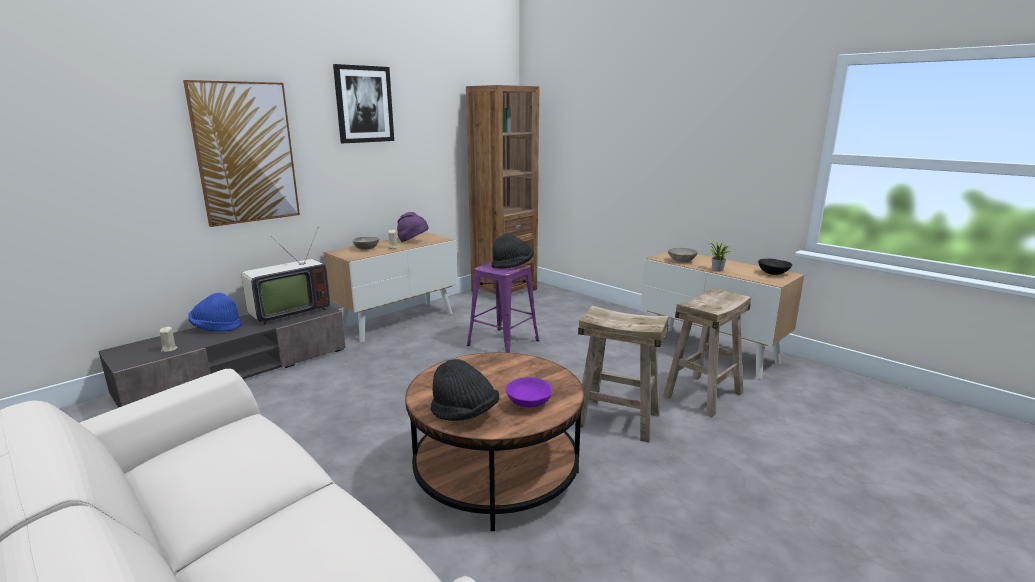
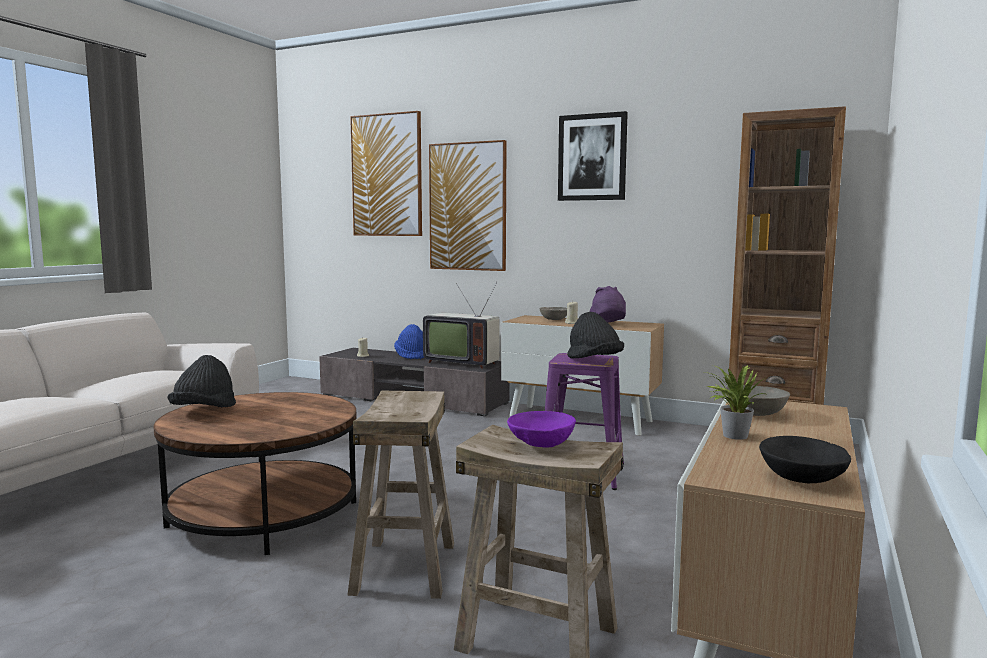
camera: 70 degrees right, 10 degrees down
purple bowl [506,377,552,407] -> purple bowl moved to [507,411,576,448]
none -> picture [350,111,422,236]

